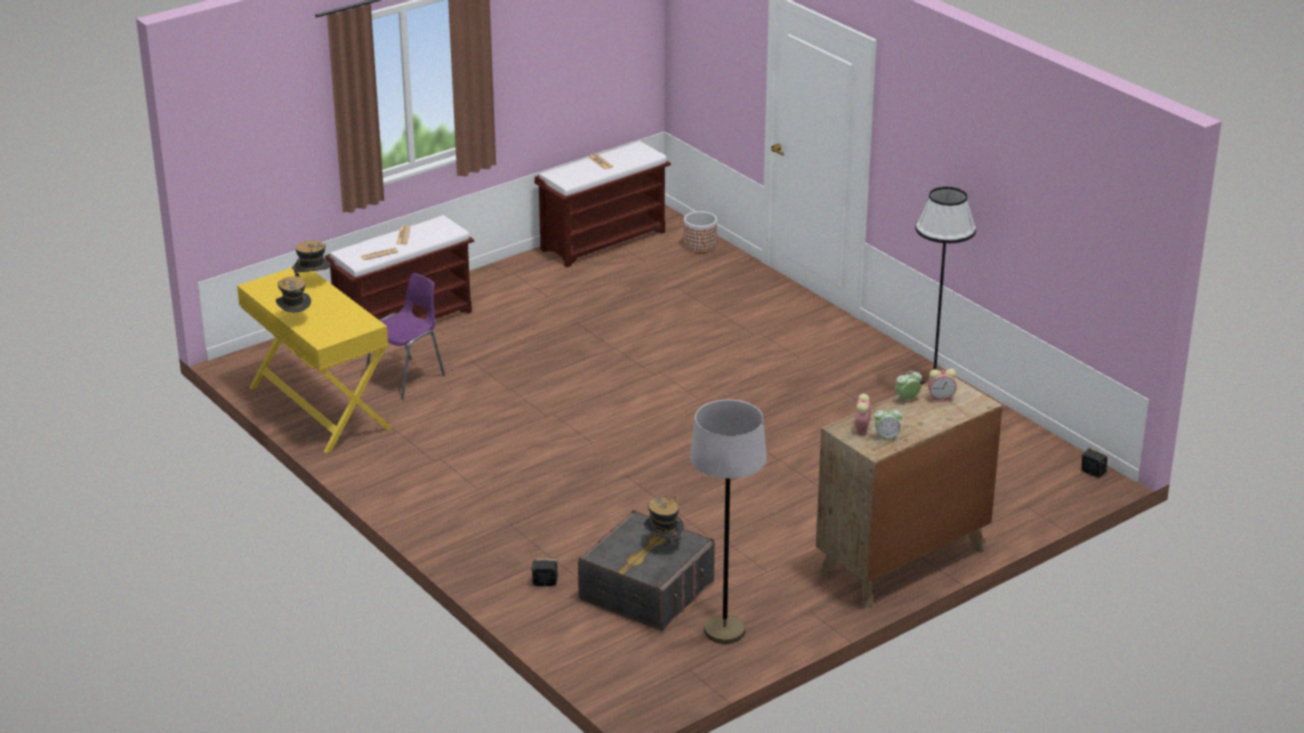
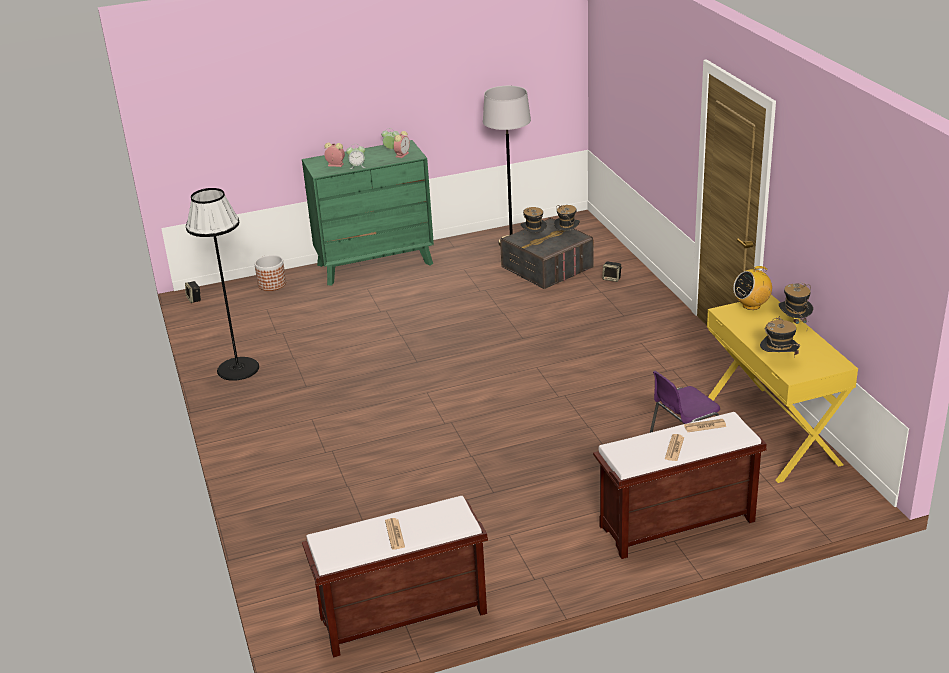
camera: 160 degrees left, 0 degrees up
planter [684,211,717,253] -> planter moved to [254,255,286,291]
brown dresser [816,378,1003,608] -> green dresser [302,140,434,286]
none -> hat [554,205,580,231]
none -> radio [733,266,772,310]

